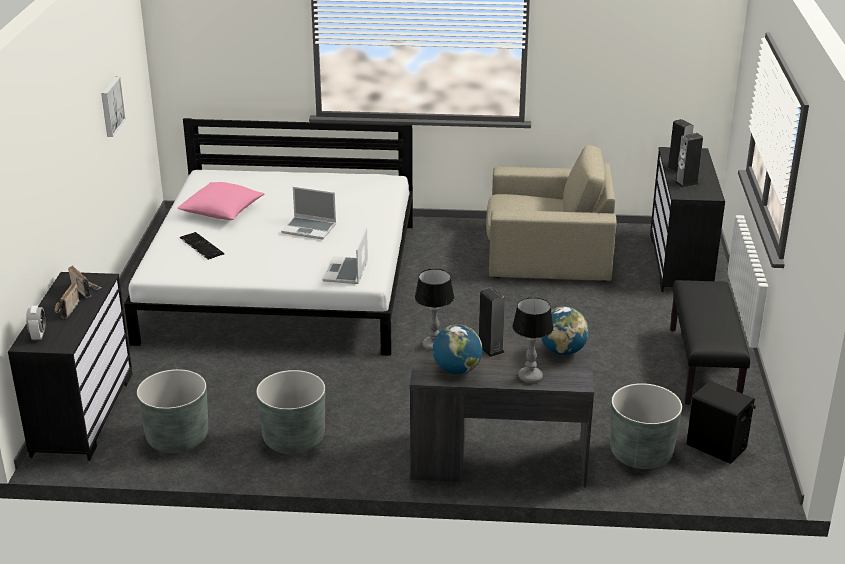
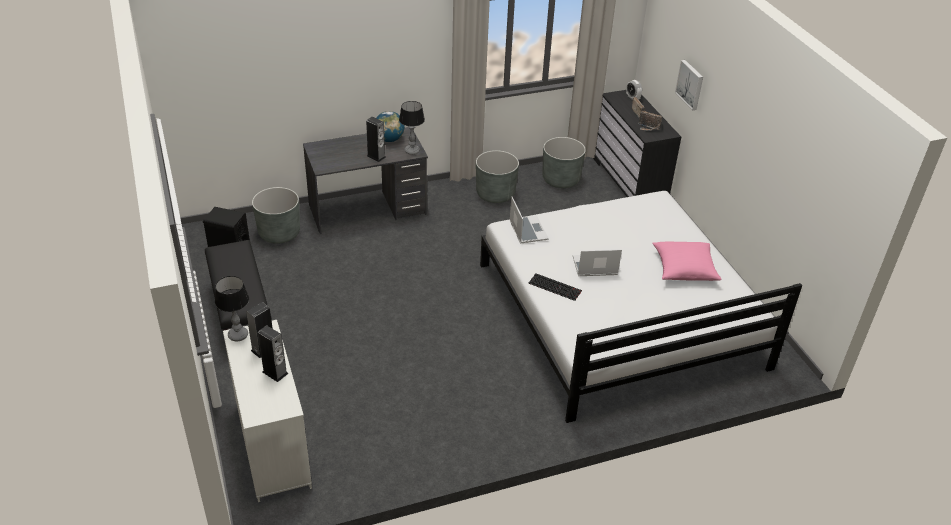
camera: 155 degrees right, 10 degrees up
picture [101,77,126,137] -> picture moved to [675,60,703,110]
keyboard [180,232,224,260] -> keyboard moved to [528,273,582,301]
beige armchair [486,145,616,282] -> none
table lamp [512,297,554,383] -> table lamp moved to [215,276,249,342]
globe [541,306,589,355] -> none
black dresser [650,147,725,292] -> white dresser [223,320,312,502]

